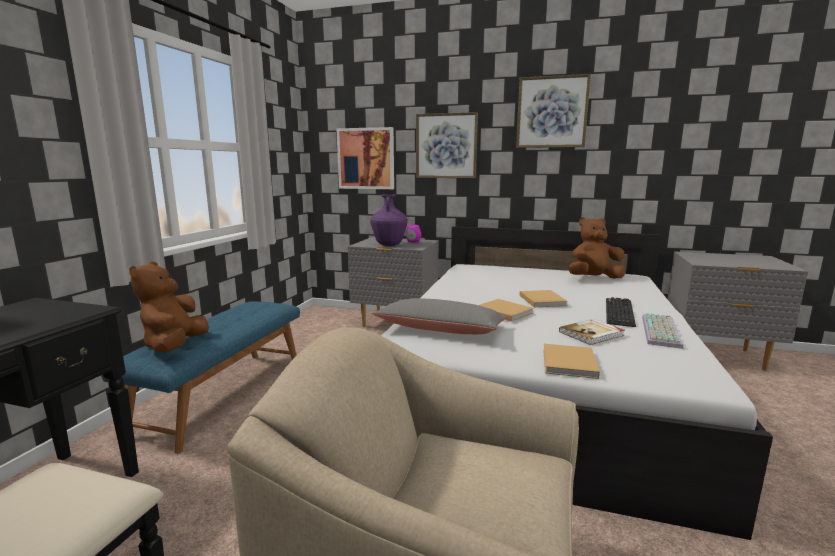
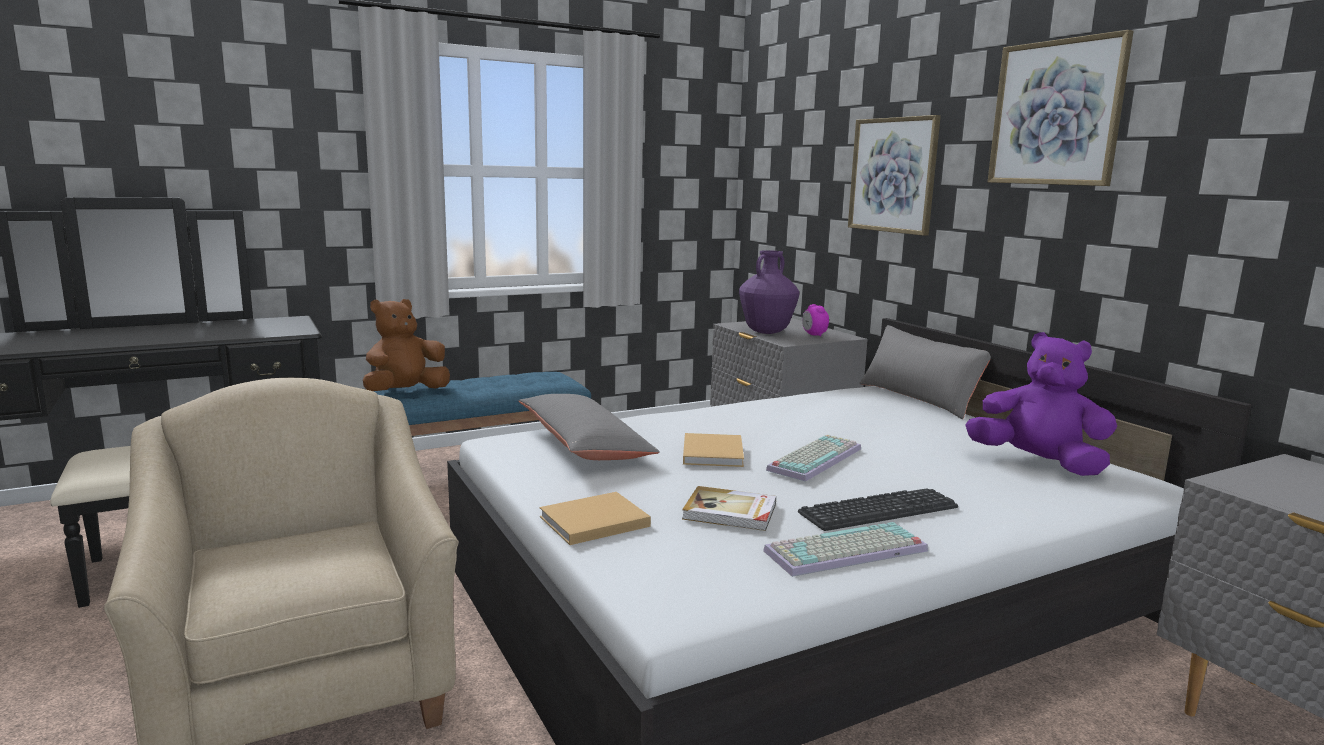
camera: 45 degrees right, 0 degrees up
picture [336,127,394,189] -> none
beige book [520,290,568,307] -> keyboard [766,435,861,482]
brown plush toy [569,217,625,279] -> purple plush toy [965,332,1117,476]
none -> grey pillow [859,325,991,419]

